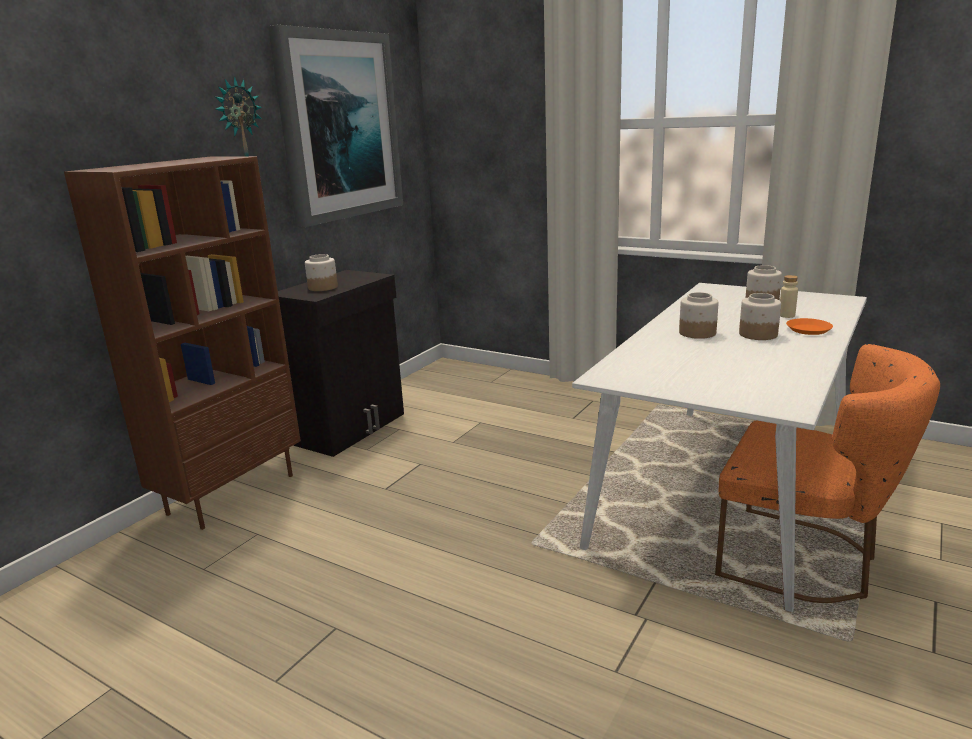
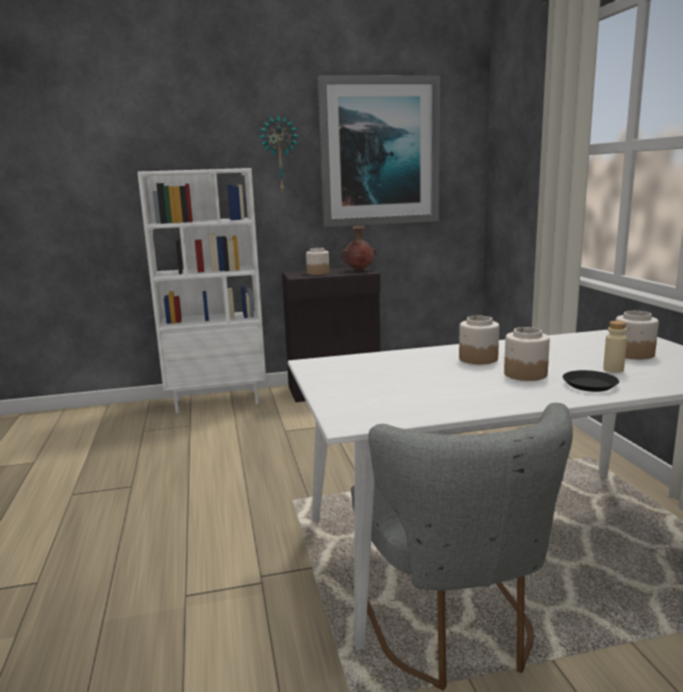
camera: 45 degrees right, 5 degrees down
brown bookcase [64,156,301,530] -> white bookcase [137,168,266,413]
orange chair [715,344,940,603] -> grey chair [351,403,573,690]
orange plate [786,318,833,335] -> black plate [563,370,619,392]
none -> brown vase [341,226,377,270]

